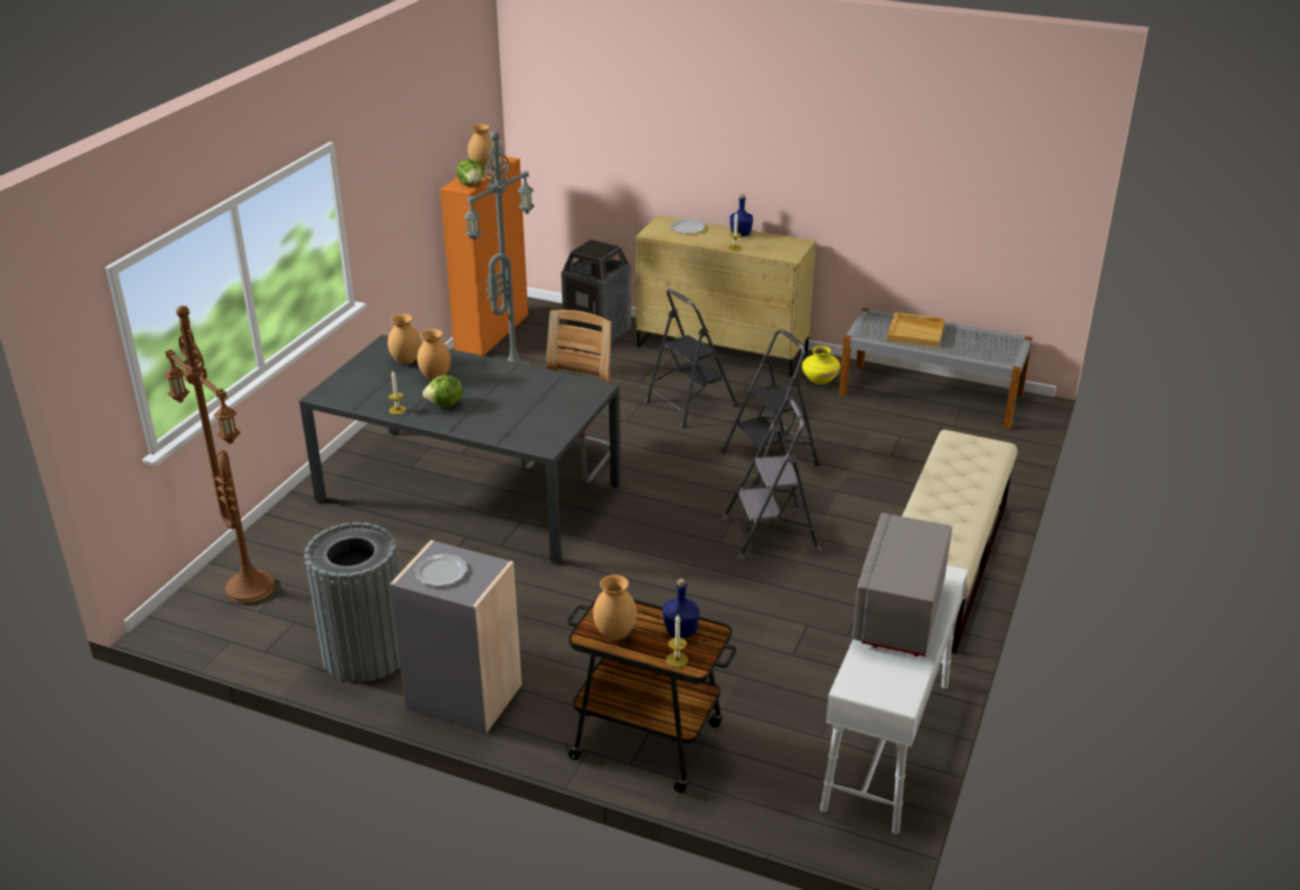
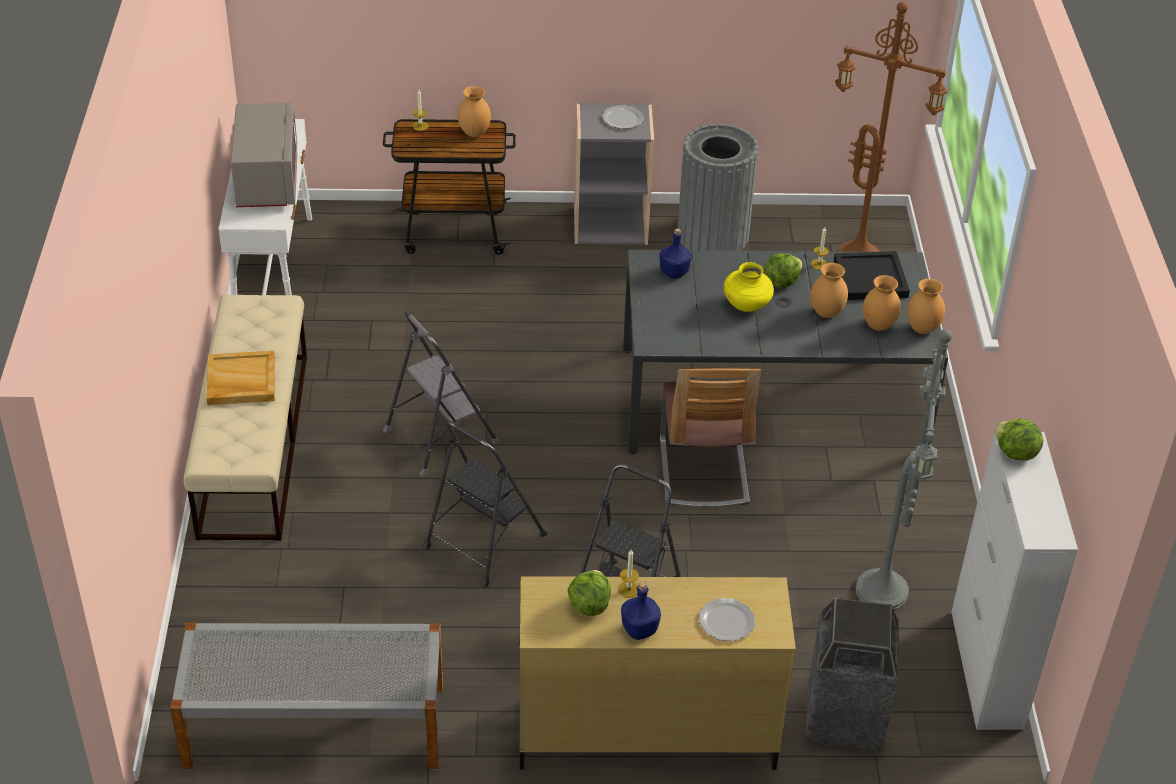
camera: 155 degrees right, 10 degrees up
orange cabinet [440,155,528,356] -> white cabinet [951,432,1078,730]
brown vase [468,124,494,169] -> brown vase moved to [907,279,945,334]
blue bottle [663,579,700,638] -> blue bottle moved to [659,228,692,279]
yellow vase [802,346,840,384] -> yellow vase moved to [723,262,774,312]
beige tray [887,312,945,348] -> beige tray moved to [206,351,275,405]
none -> lettuce [568,570,611,616]
none -> black tray [834,251,910,300]

